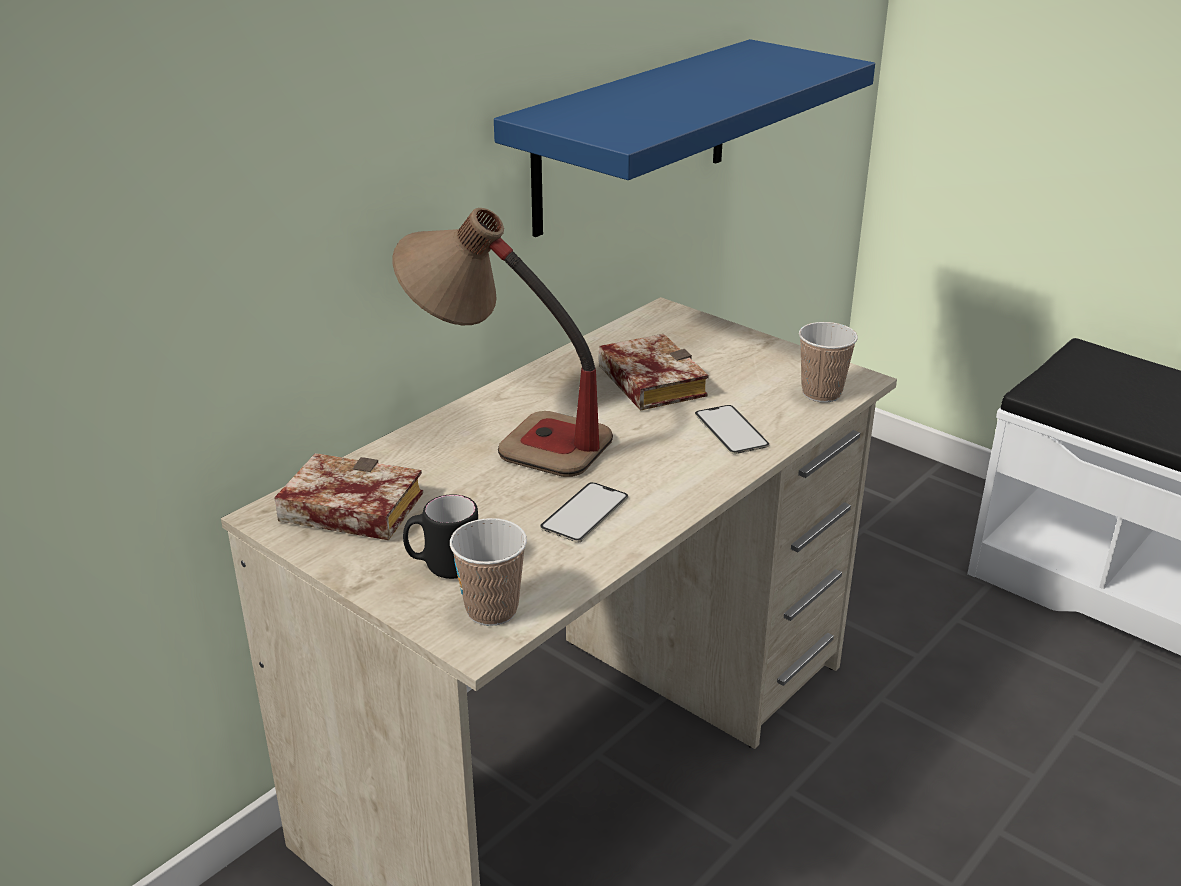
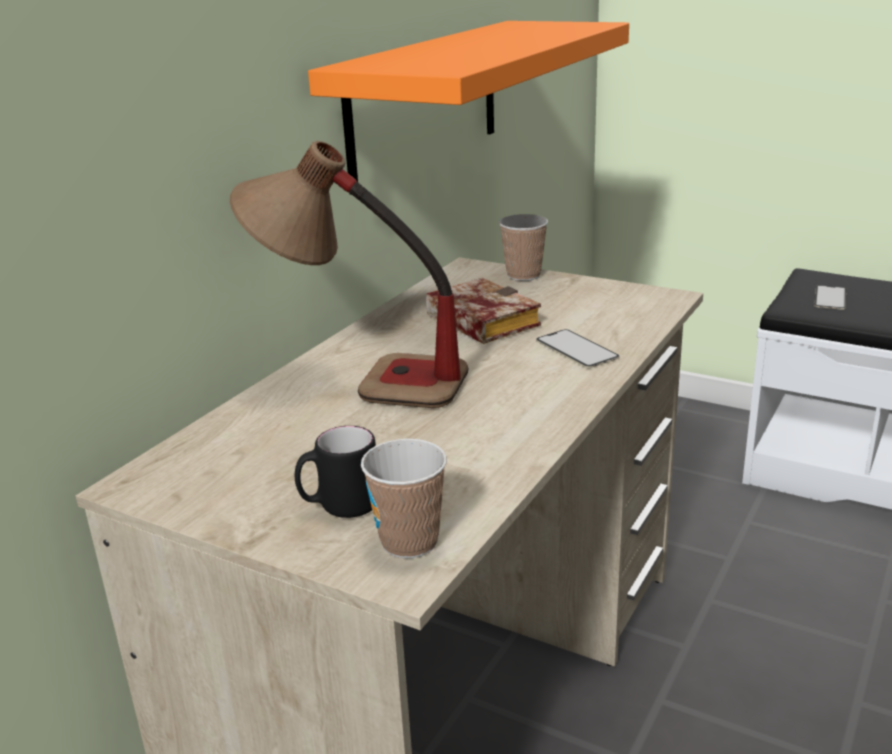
camera: 10 degrees left, 5 degrees down
book [274,453,423,540] -> none
blue shelf [494,39,875,237] -> orange shelf [308,21,629,195]
phone [540,482,628,543] -> phone moved to [814,285,847,310]
cup [799,322,858,403] -> cup moved to [499,214,548,281]

